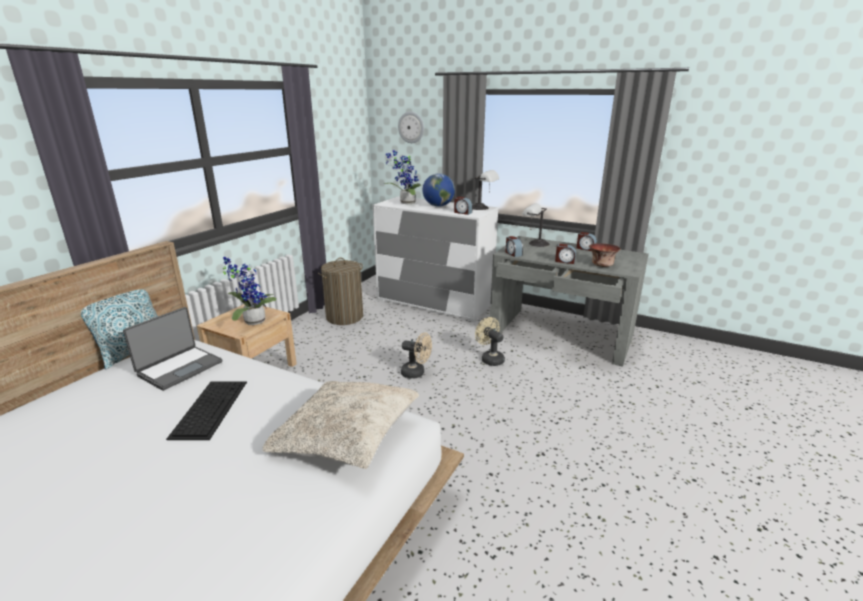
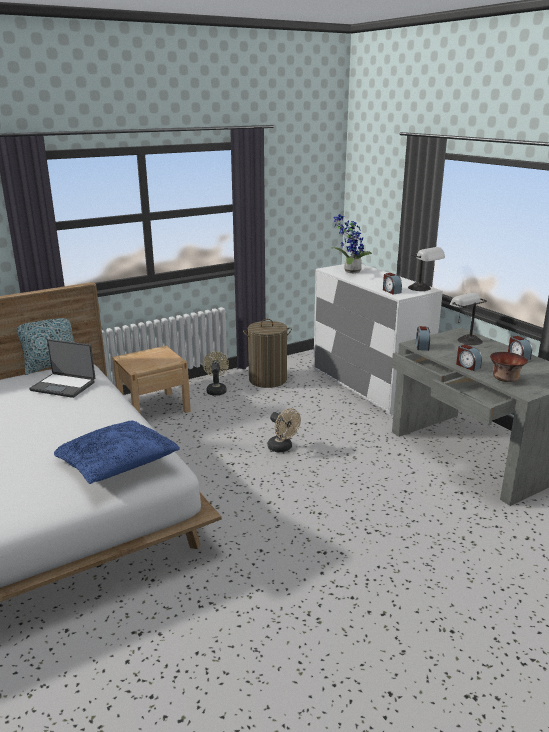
camera: 30 degrees right, 0 degrees up
laptop [123,307,222,391] -> laptop turned 45 degrees clockwise [29,339,95,398]
keyboard [166,382,247,440] -> none
potted plant [223,257,276,325] -> none
beige pillow [262,381,419,469] -> blue pillow [54,421,180,484]
wall clock [398,112,424,143] -> none
globe [423,173,455,207] -> none
beige fan [475,317,505,366] -> beige fan moved to [202,351,229,395]

